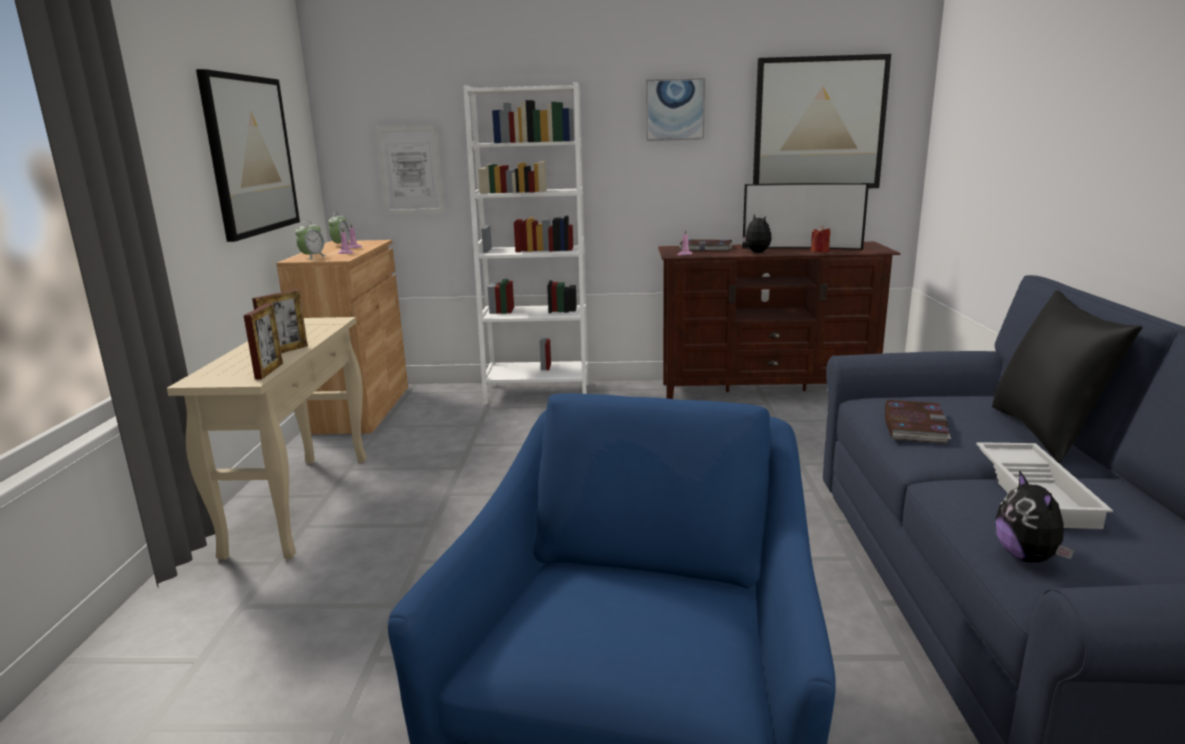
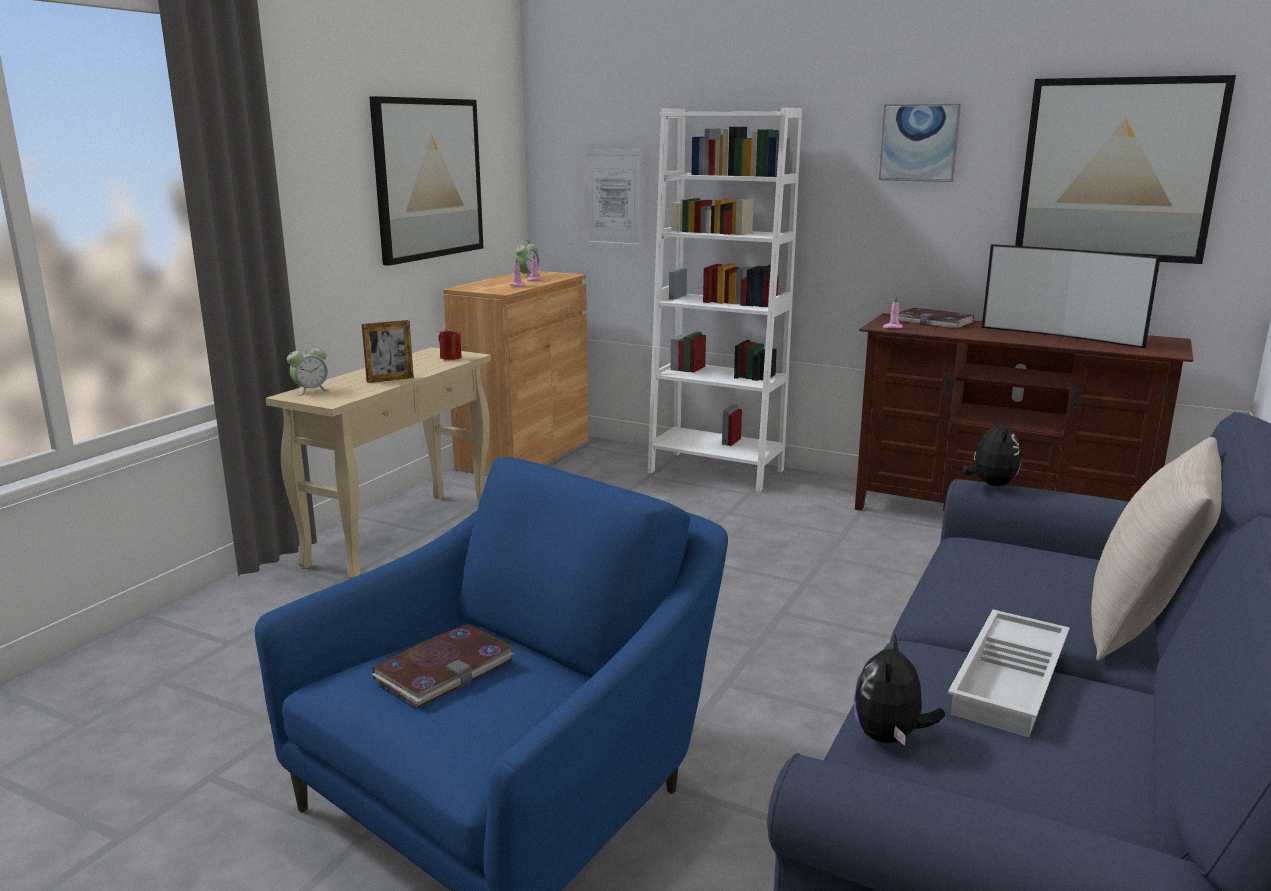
camera: 25 degrees right, 0 degrees up
picture frame [243,303,283,379] -> none
alarm clock [295,221,327,260] -> alarm clock moved to [287,343,330,396]
plush toy [742,214,772,252] -> plush toy moved to [963,416,1021,486]
red candle [811,226,830,253] -> red candle moved to [439,327,462,360]
book [885,400,951,443] -> book moved to [371,624,514,707]
black pillow [992,290,1143,463] -> beige pillow [1091,437,1222,661]

